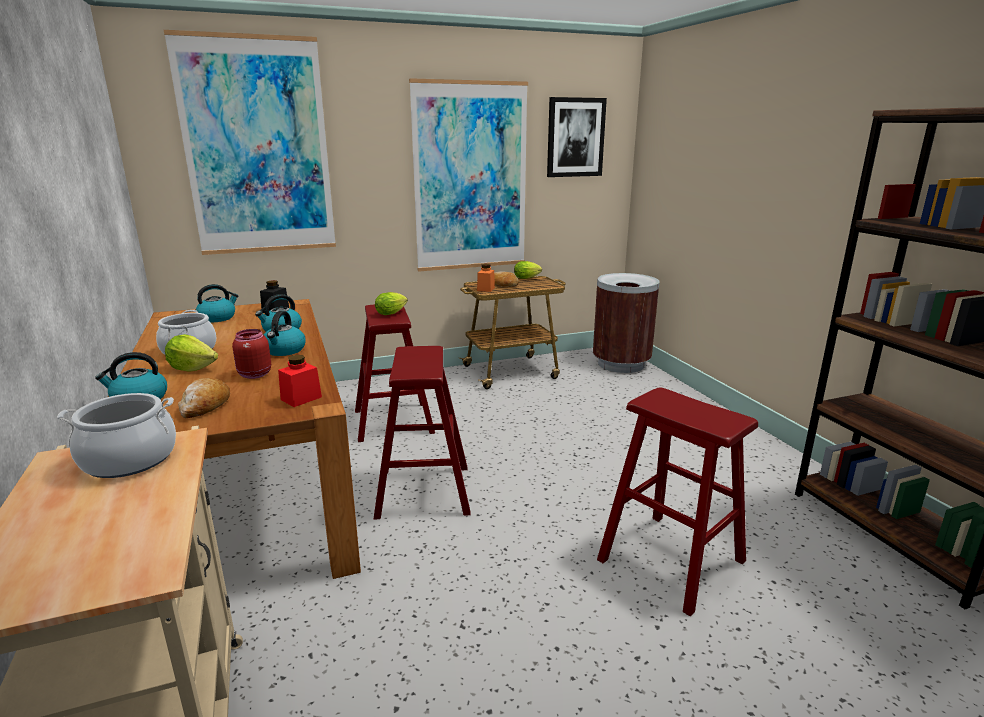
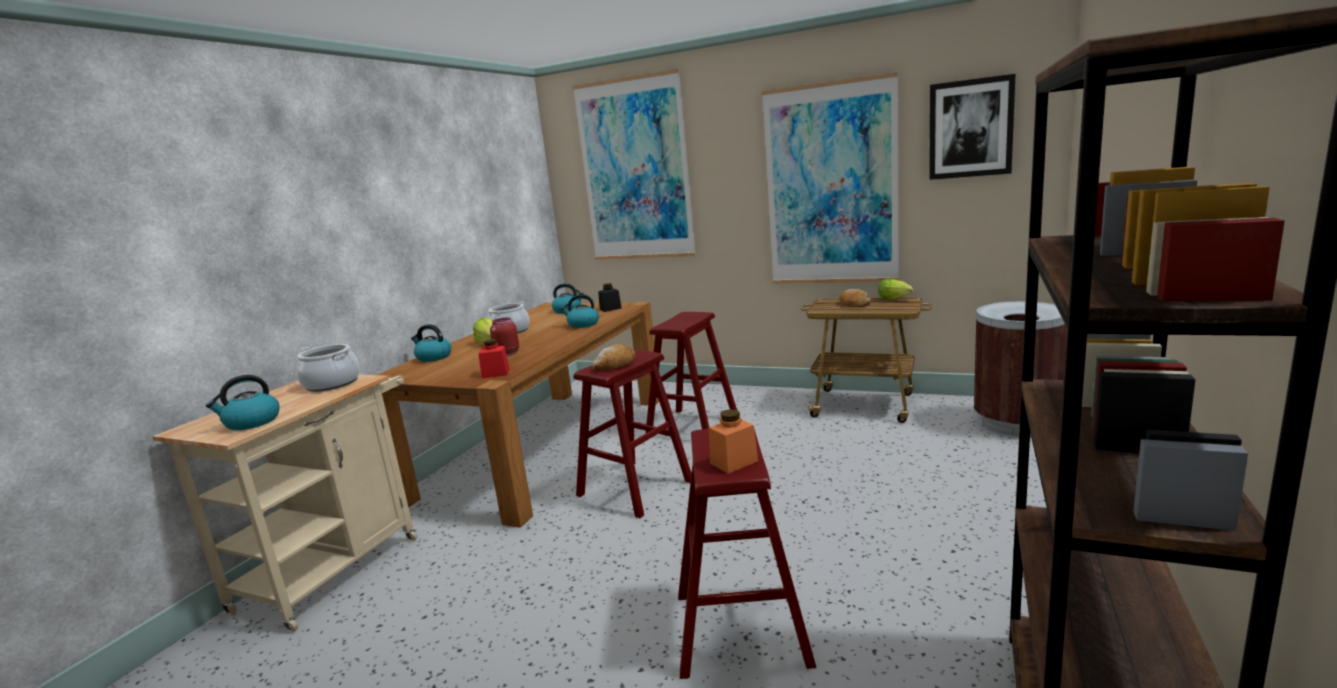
camera: 45 degrees right, 5 degrees down
bread [178,378,230,418] -> bread moved to [593,344,636,370]
kettle [264,311,306,356] -> kettle moved to [206,375,280,430]
lettuce [375,292,408,315] -> none
orange jar [477,264,495,292] -> orange jar moved to [709,409,758,474]

